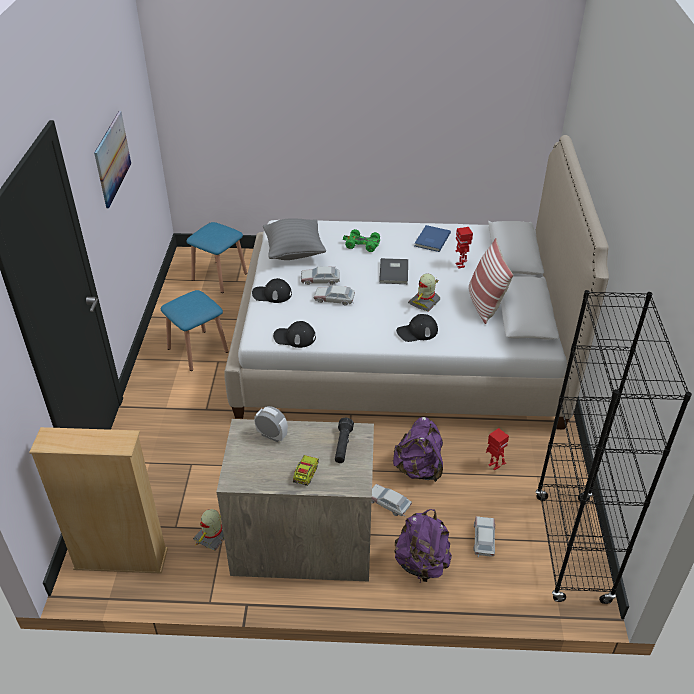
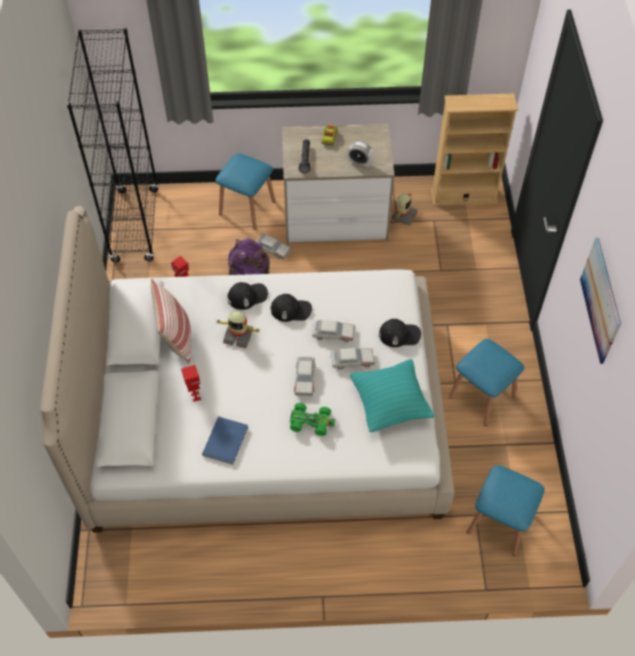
camera: 175 degrees right, 15 degrees up
grey pillow [263,218,326,260] -> turquoise pillow [350,359,434,432]
black cap [273,321,316,348] -> black cap moved to [271,294,312,322]
grey book [379,258,408,284] -> none
purple backpack [394,509,452,582] -> blue stool [215,153,275,230]
toy robot [408,274,441,312] -> toy robot turned 75 degrees clockwise [215,311,260,348]
toy car [474,516,495,557] -> toy car moved to [294,357,315,396]

